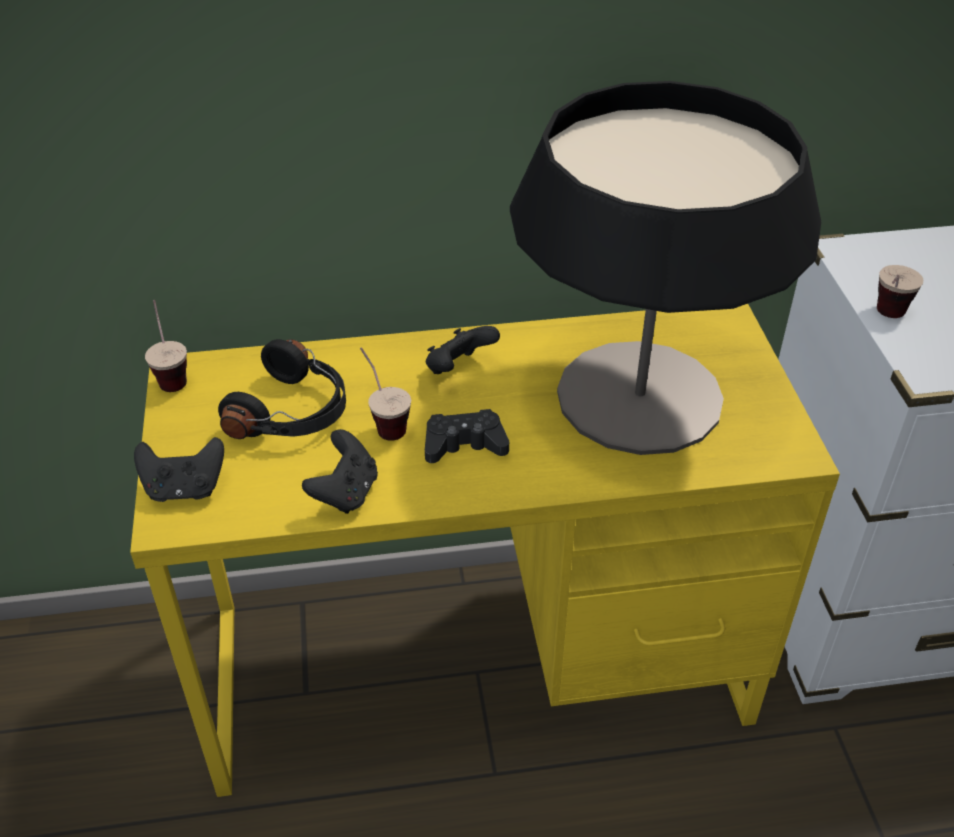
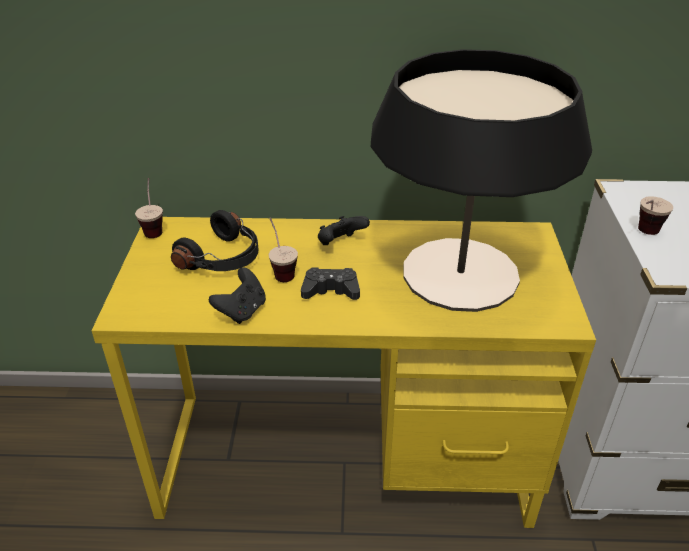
camera: 10 degrees right, 5 degrees down
black game controller [134,437,224,502] -> none

